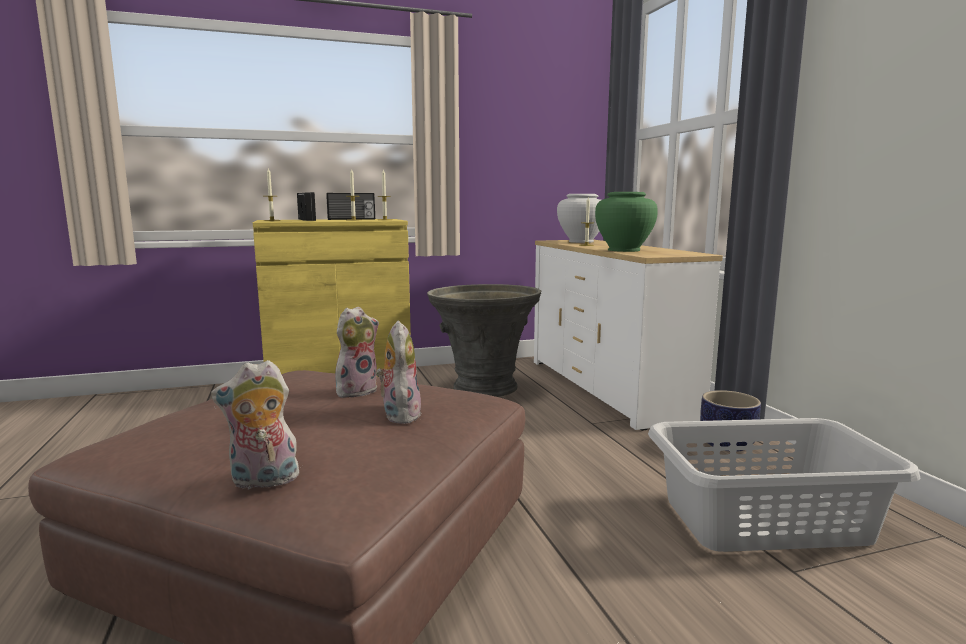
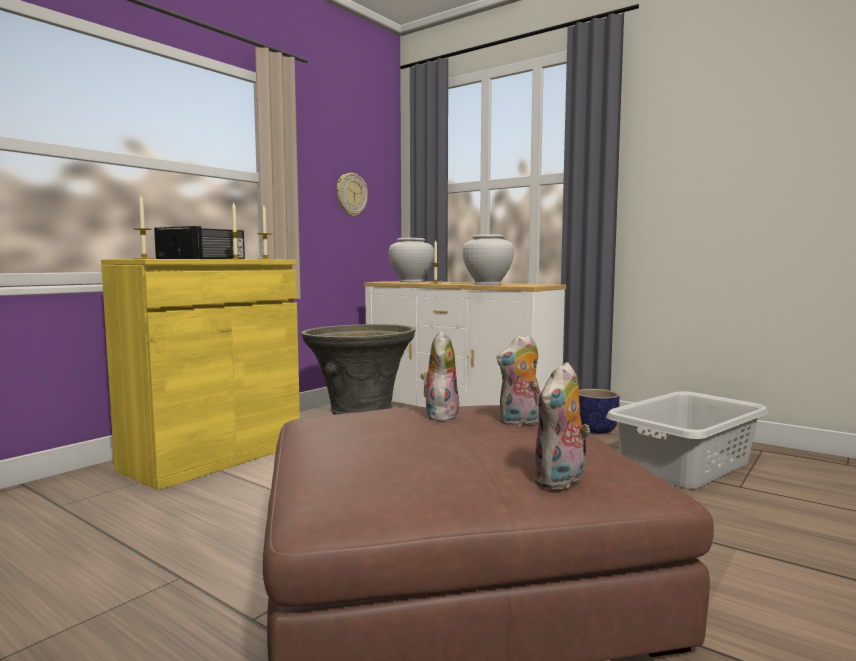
camera: 35 degrees left, 5 degrees down
plush toy [376,320,422,424] -> plush toy turned 75 degrees counterclockwise [496,334,540,427]
green vase [595,192,658,252] -> white vase [462,234,514,285]
none -> wall clock [337,173,368,217]

